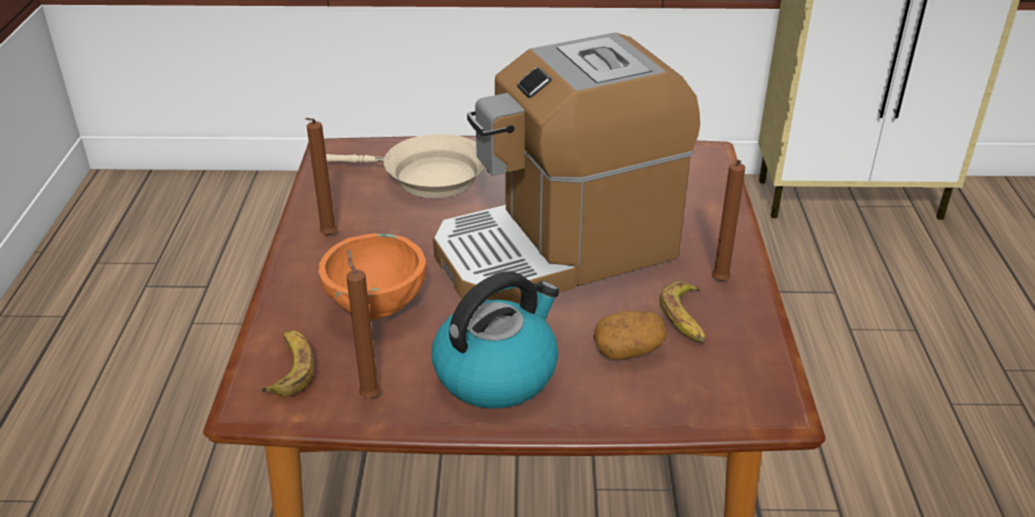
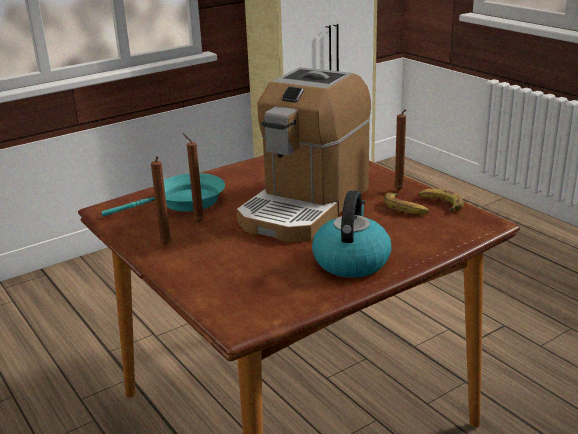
camera: 35 degrees left, 10 degrees down
banana [260,330,314,397] -> banana moved to [418,189,464,211]
orange bowl [318,233,426,319] -> none
beige frying pan [326,134,484,199] -> turquoise frying pan [101,173,225,217]
brown candle [346,249,380,398] -> brown candle moved to [182,133,205,222]
potato [593,311,667,360] -> none

